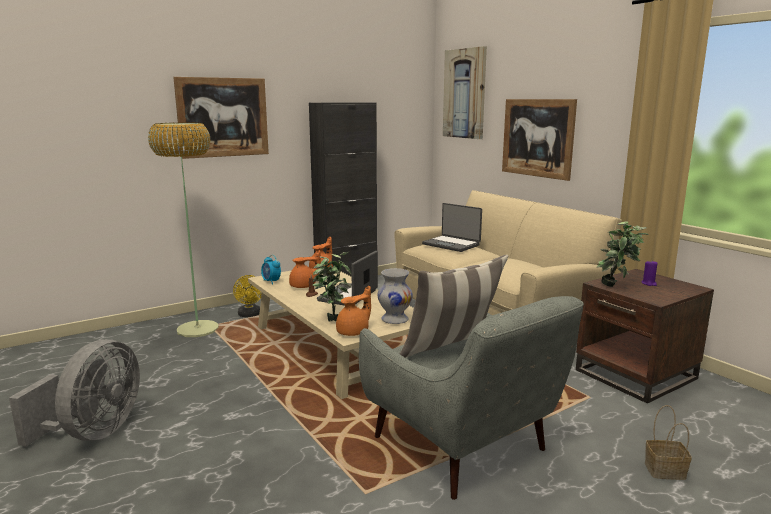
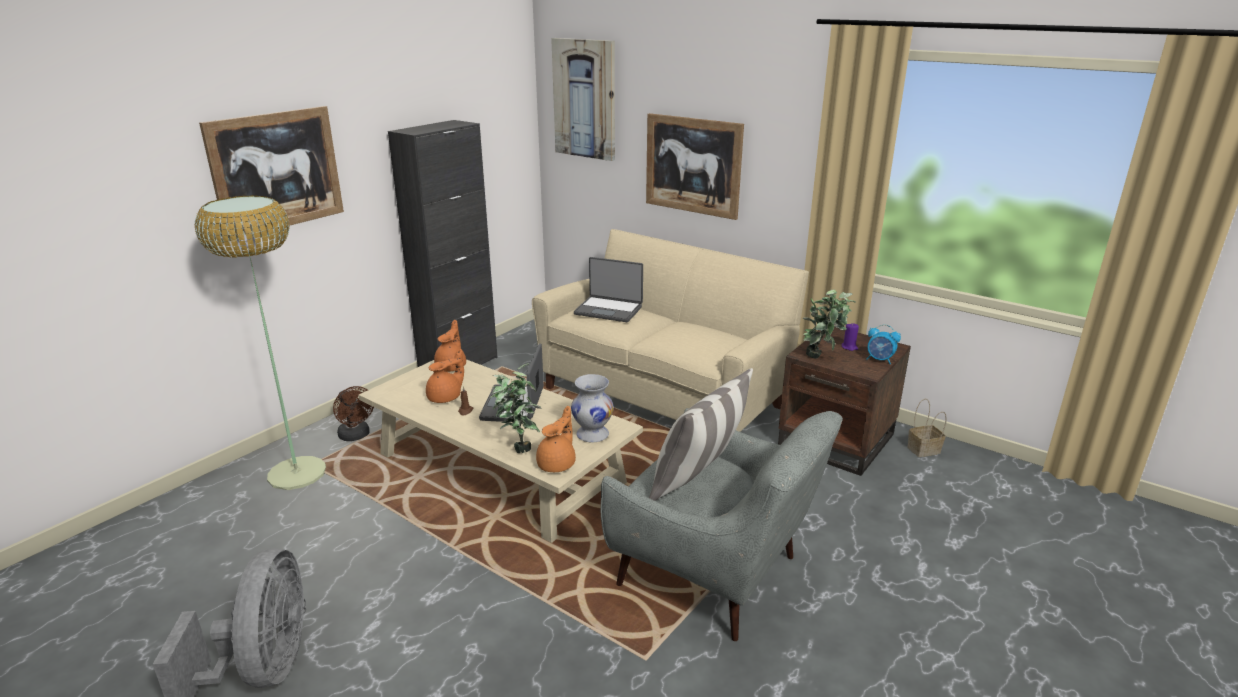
camera: 20 degrees left, 10 degrees up
yellow fan [233,275,262,317] -> brown fan [333,386,374,441]
alarm clock [261,255,281,284] -> alarm clock moved to [867,324,901,364]
basket [645,405,692,480] -> basket moved to [907,399,947,457]

